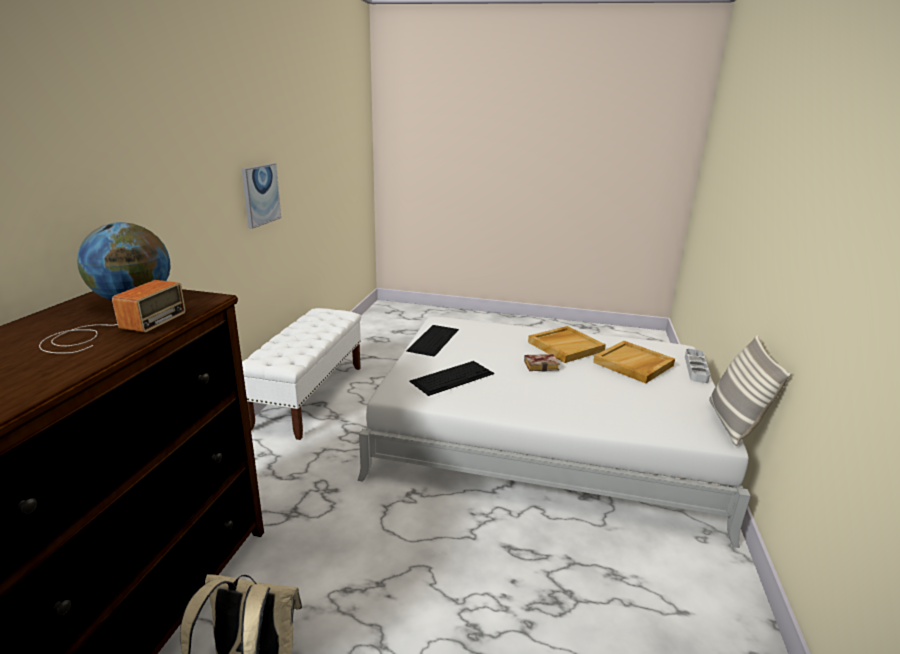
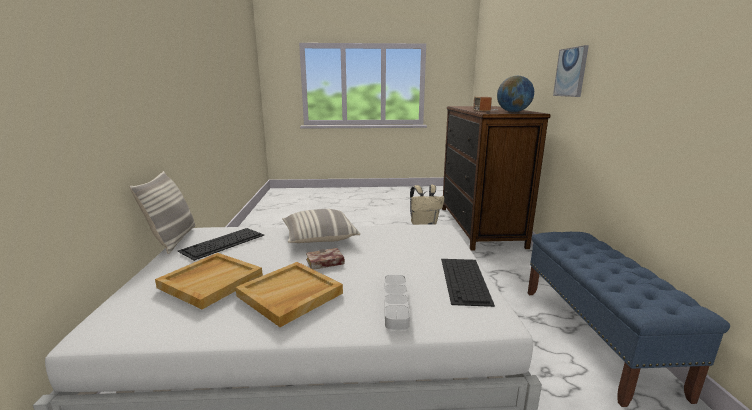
camera: 165 degrees right, 5 degrees down
picture [242,163,281,229] -> picture moved to [553,45,589,97]
white bench [242,308,361,440] -> blue bench [527,232,730,407]
keyboard [409,361,494,396] -> keyboard moved to [178,228,264,261]
grey tray [685,349,710,383] -> grey tray moved to [385,275,410,330]
none -> pillow [282,209,360,243]

